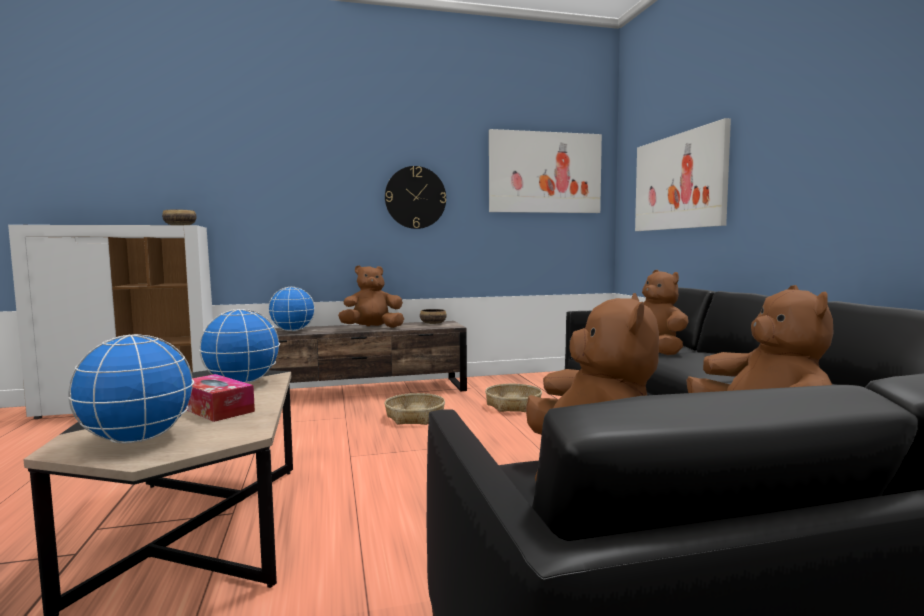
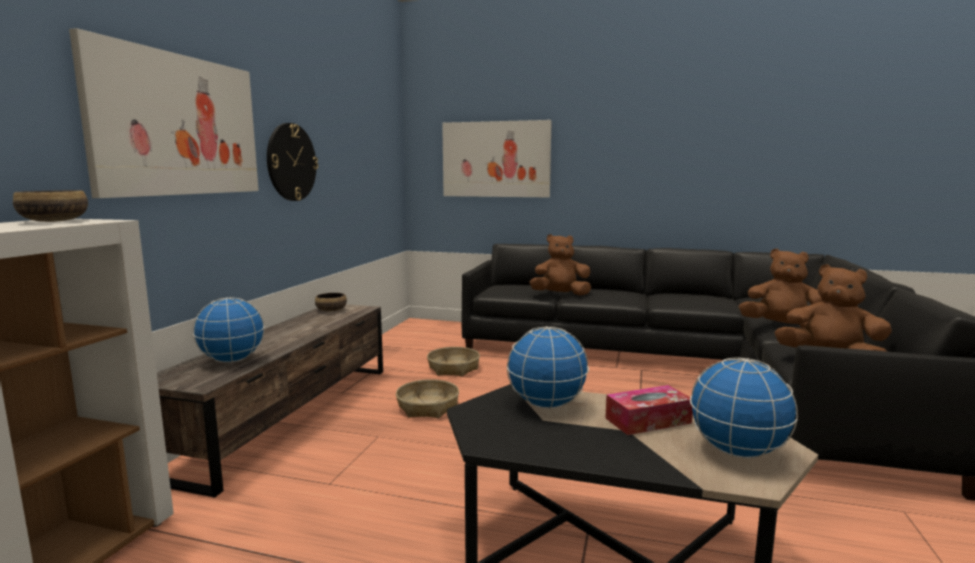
camera: 60 degrees left, 5 degrees up
brown plush toy [338,265,404,328] -> none
picture [489,129,602,213] -> picture moved to [69,28,259,198]

